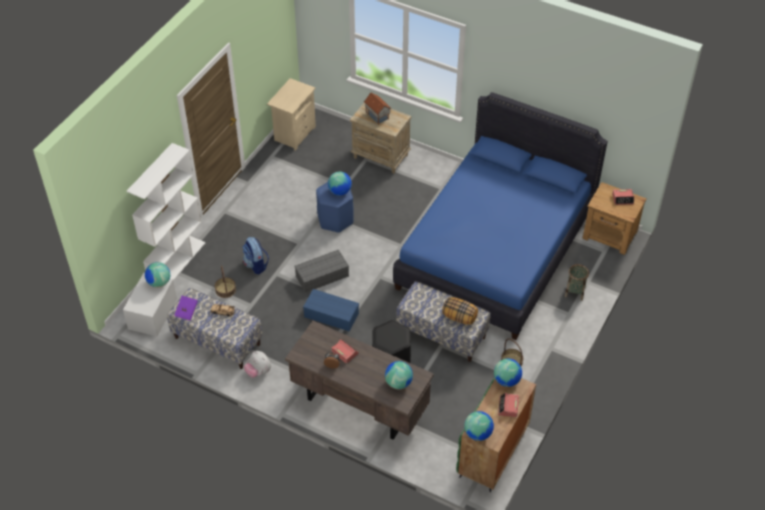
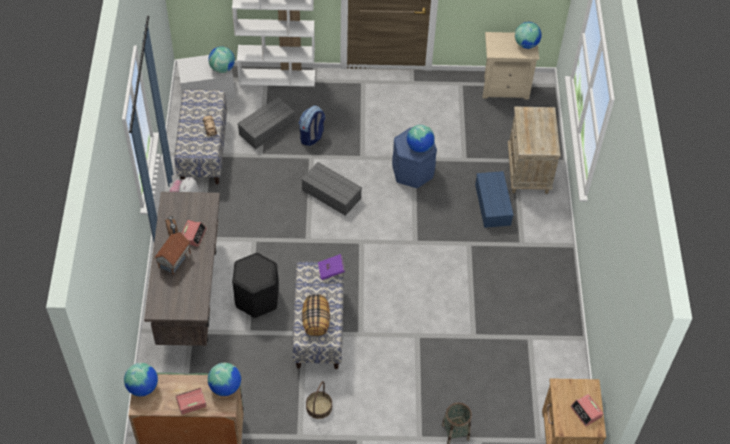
camera: 60 degrees right, 5 degrees up
purple book [174,296,198,321] -> purple book moved to [318,254,345,280]
basket [215,265,236,298] -> grey storage box [237,97,295,150]
blue storage box [303,289,359,332] -> blue storage box moved to [475,171,514,228]
toy house [364,92,391,125] -> toy house moved to [154,232,191,275]
globe [385,361,413,389] -> globe moved to [515,22,542,49]
blue bed [393,92,608,340] -> none

